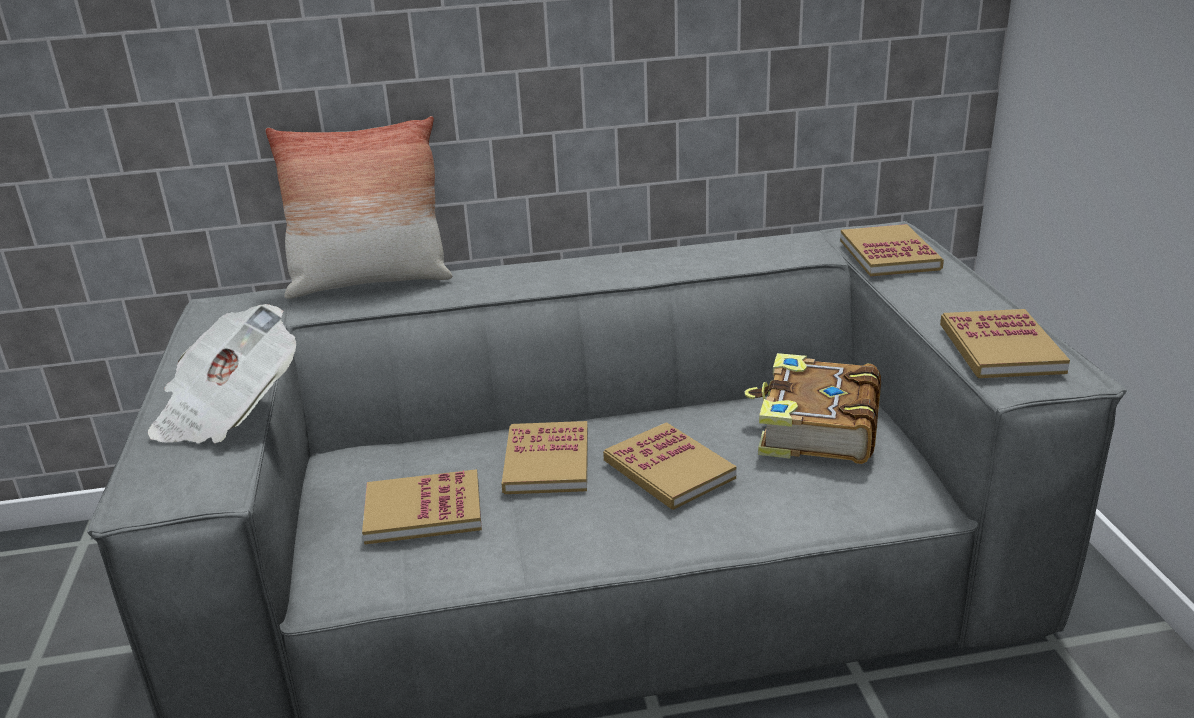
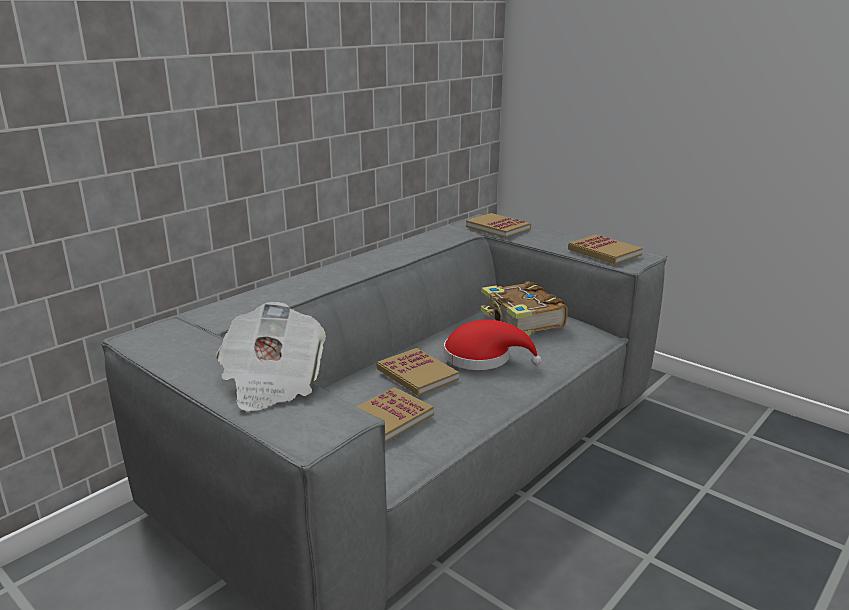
camera: 40 degrees left, 5 degrees down
pillow [265,116,453,299] -> none
book [603,422,737,510] -> red hat [444,320,542,370]

